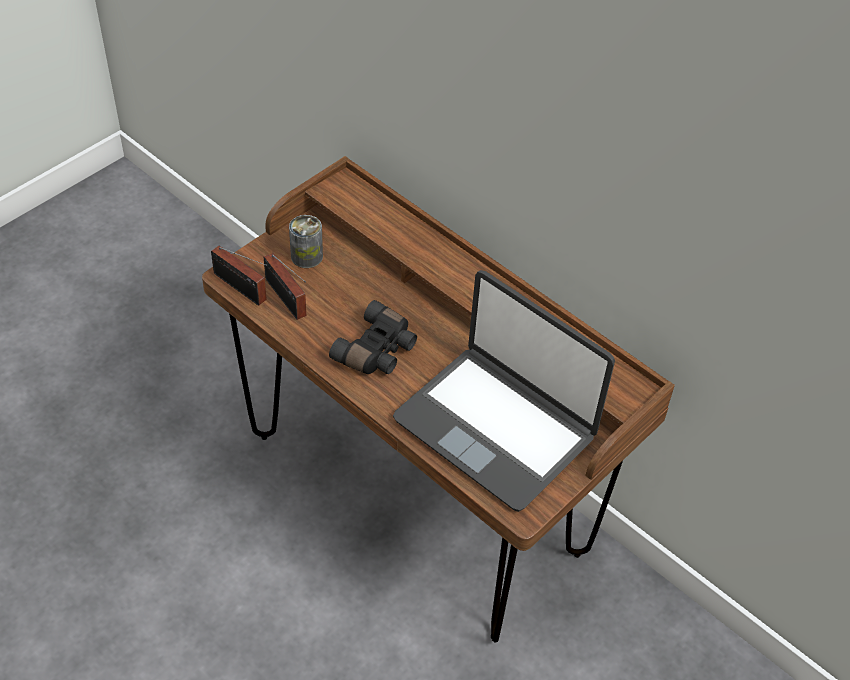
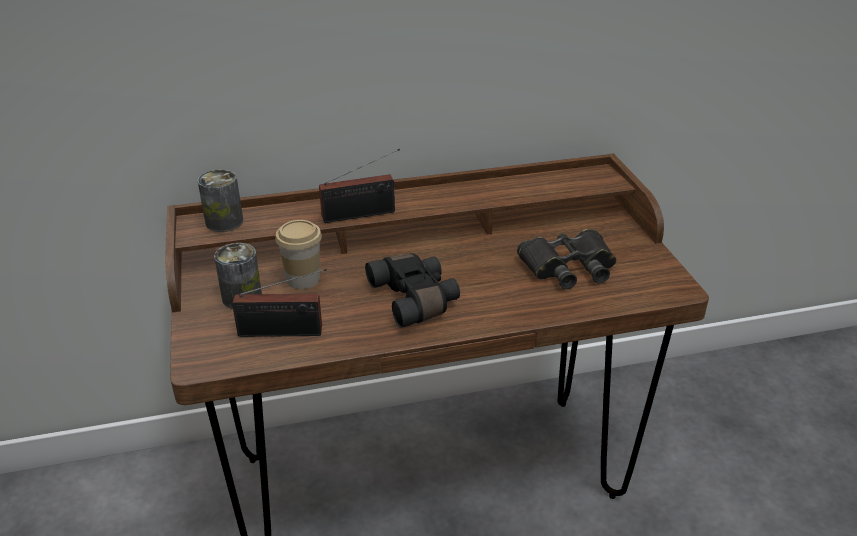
camera: 55 degrees left, 15 degrees down
radio [211,246,267,306] -> radio moved to [319,149,400,223]
laptop [393,270,615,512] -> black binoculars [517,229,616,289]
none -> can [198,169,243,232]
none -> cup [275,220,322,289]

